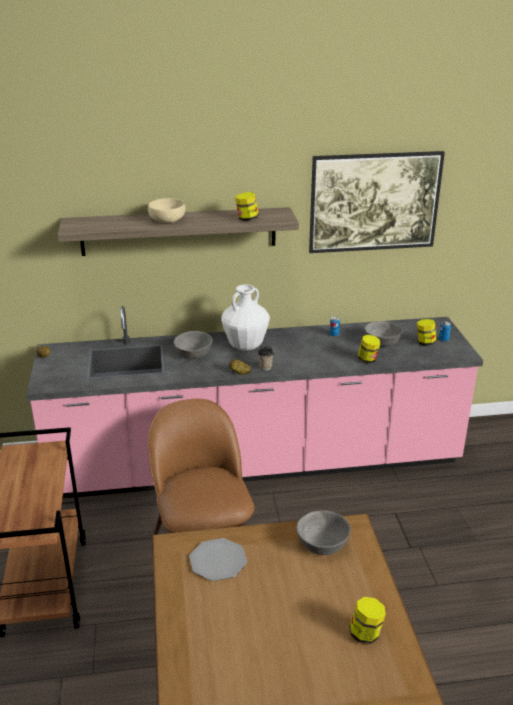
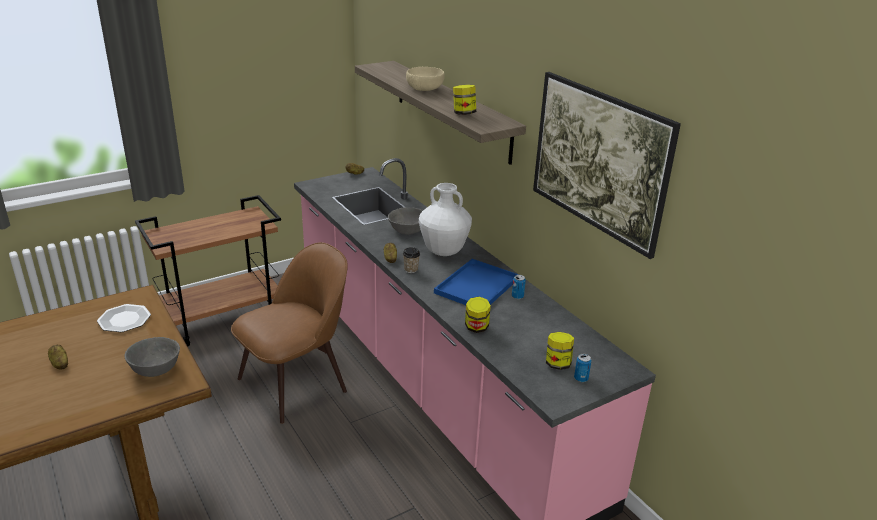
camera: 65 degrees right, 0 degrees up
jar [350,597,386,644] -> none
grey bowl [364,321,403,347] -> none
none -> potato [48,344,68,370]
none -> blue tray [434,259,519,305]

